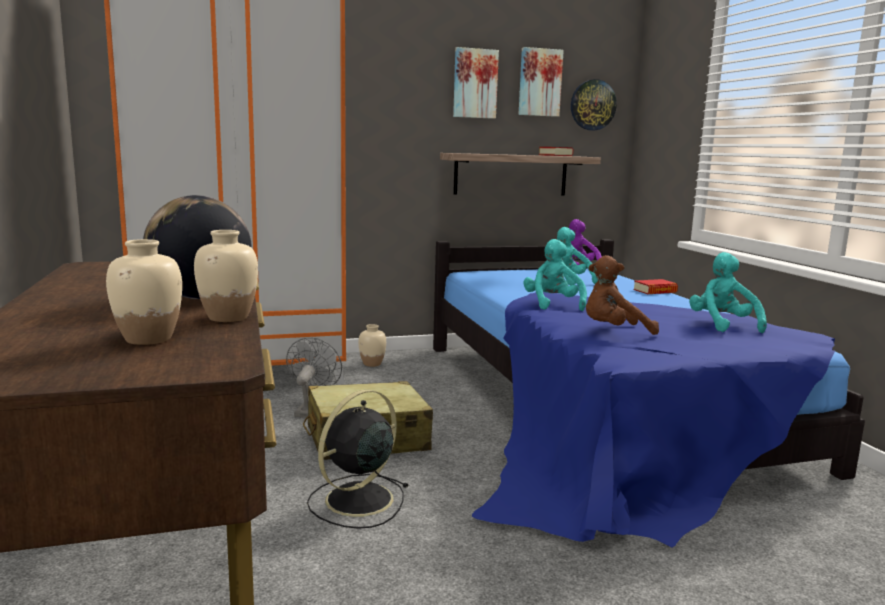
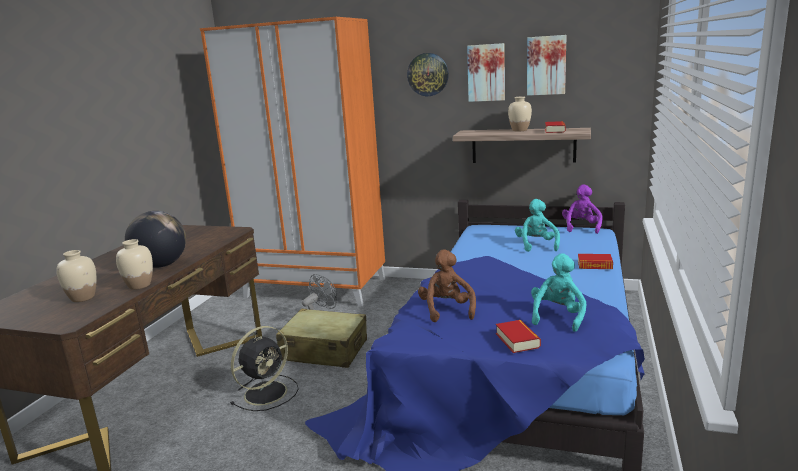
camera: 35 degrees right, 5 degrees up
black fan [307,390,409,529] -> black fan turned 150 degrees clockwise [231,326,299,411]
beige vase [358,324,386,367] -> beige vase moved to [508,96,532,131]
turquoise plush toy [523,239,587,311] -> none
wall clock [571,79,617,131] -> wall clock moved to [407,53,449,96]
brown plush toy [586,255,659,335] -> brown plush toy turned 60 degrees clockwise [418,250,476,322]
none -> book [496,320,541,353]

